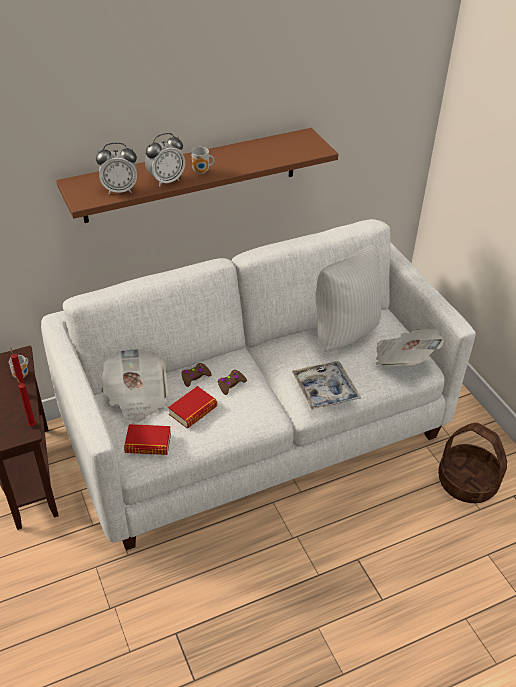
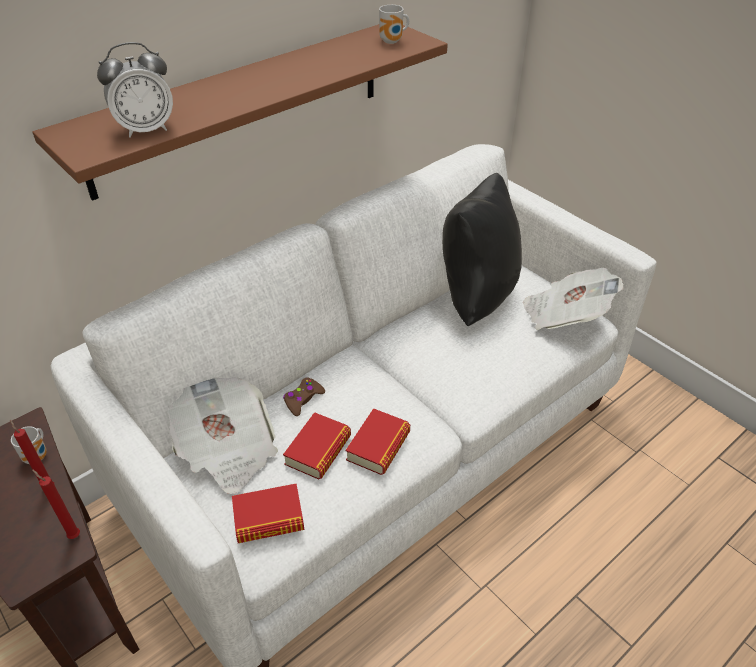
camera: 15 degrees left, 0 degrees up
alarm clock [145,133,185,187] -> none
mug [191,147,214,174] -> mug moved to [379,5,409,44]
brown game controller [218,370,247,395] -> none
tray [292,361,361,410] -> none
white pillow [315,245,381,352] -> black pillow [442,173,522,326]
basket [438,423,507,503] -> none
none -> book [346,408,410,475]

